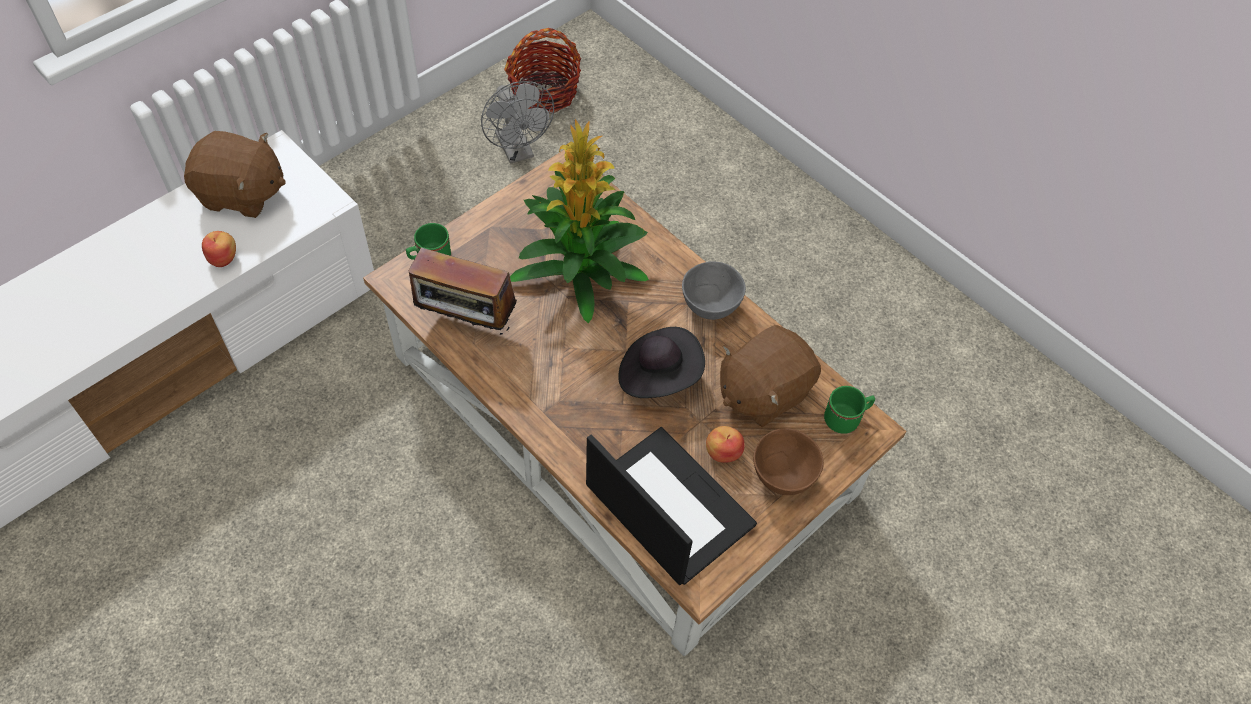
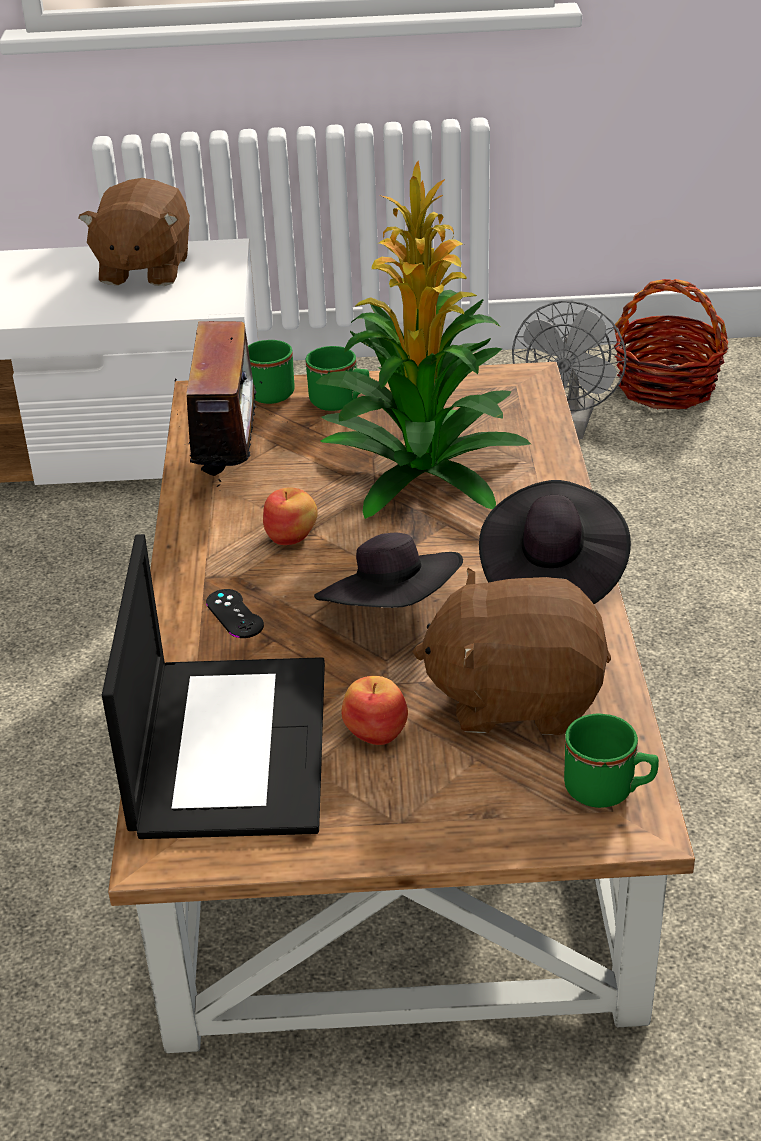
camera: 45 degrees right, 20 degrees down
brown plush toy [184,131,286,218] -> brown plush toy turned 45 degrees clockwise [78,178,190,286]
apple [202,231,236,267] -> apple moved to [263,487,318,545]
radio [409,248,517,335] -> radio turned 150 degrees counterclockwise [175,321,288,491]
grey bowl [682,261,746,320] -> black hat [479,480,631,604]
brown bowl [753,428,824,495] -> none
none -> black game controller [206,589,264,638]
none -> green mug [305,346,369,411]

